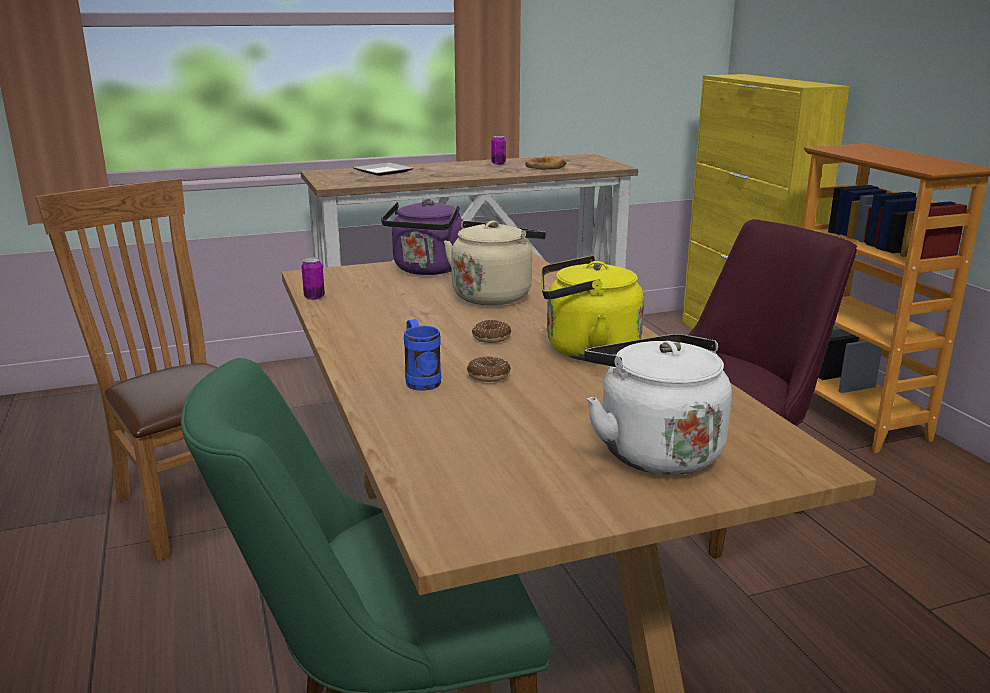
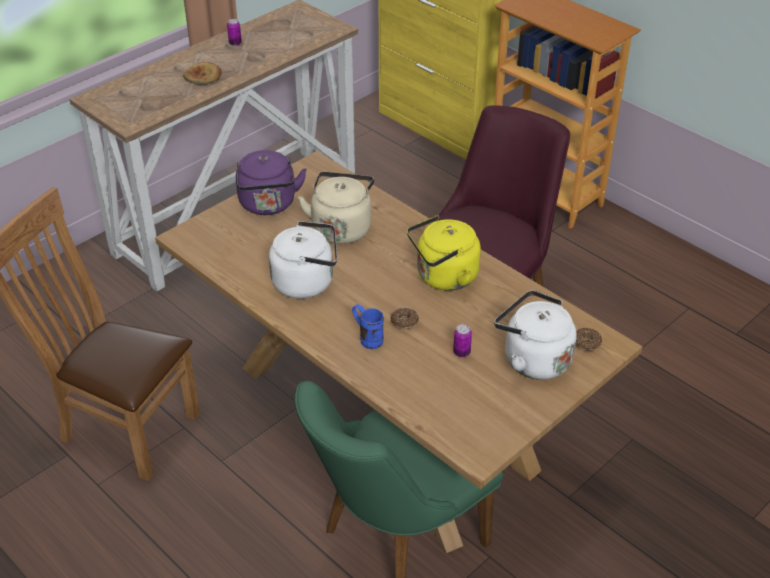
camera: 25 degrees left, 20 degrees up
can [301,258,325,300] -> can moved to [453,324,472,357]
plate [353,162,413,176] -> none
donut [472,320,511,343] -> donut moved to [575,328,602,351]
bread [525,156,566,170] -> bread moved to [183,62,222,85]
none -> white kettle [269,221,337,299]

